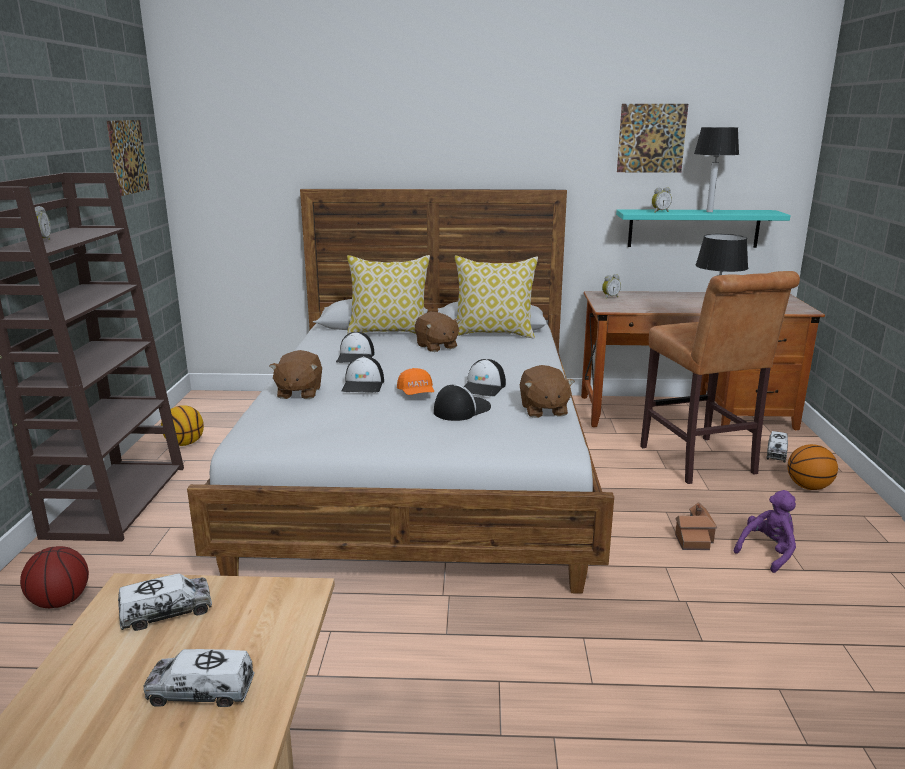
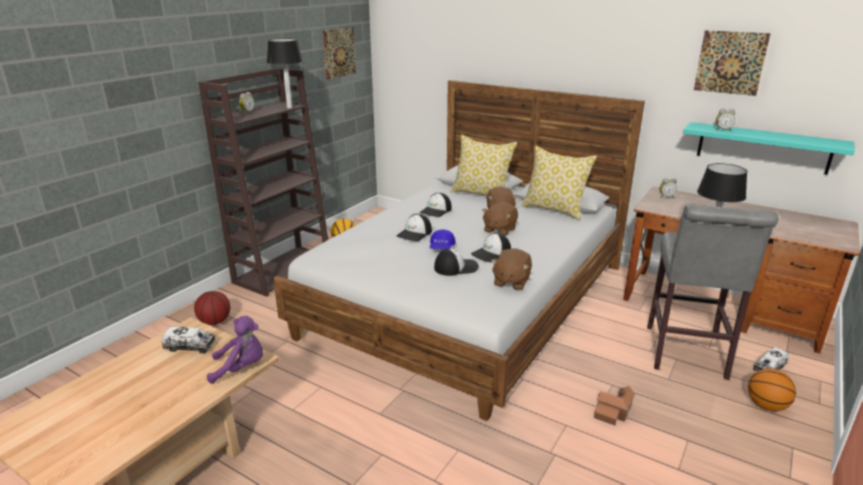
camera: 30 degrees right, 5 degrees up
toy truck [143,649,255,707] -> none
brown plush toy [270,350,322,399] -> brown plush toy moved to [482,202,518,236]
orange cap [397,368,434,395] -> blue cap [430,229,456,250]
brown stool [640,271,800,484] -> grey stool [647,204,778,380]
table lamp [694,127,739,212] -> table lamp moved to [267,38,303,108]
purple plush toy [734,490,796,573] -> purple plush toy moved to [207,316,263,384]

